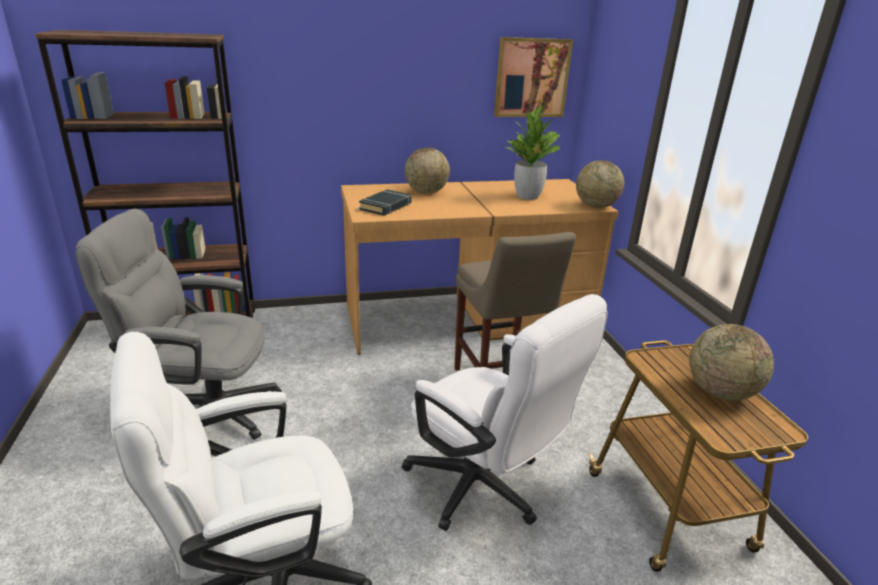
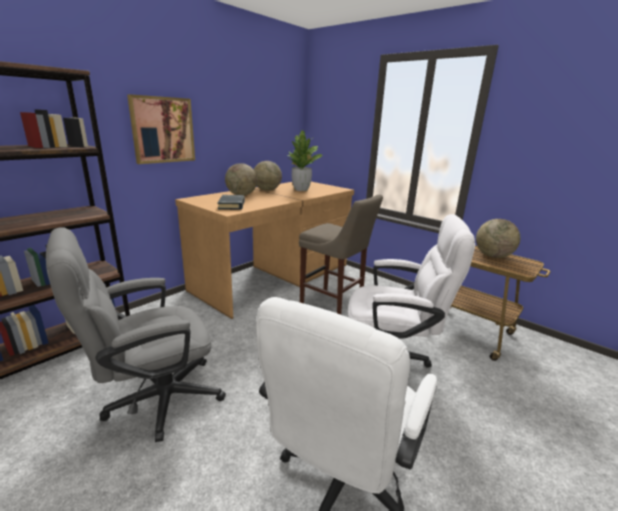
camera: 35 degrees left, 5 degrees down
picture [494,37,573,117] -> picture moved to [127,94,195,164]
globe [576,160,624,208] -> globe moved to [254,161,282,191]

